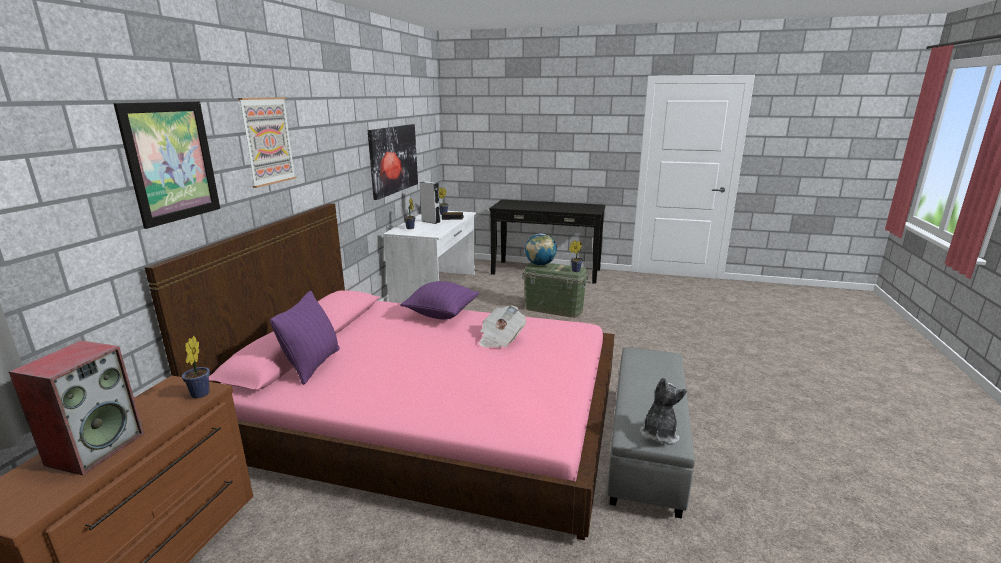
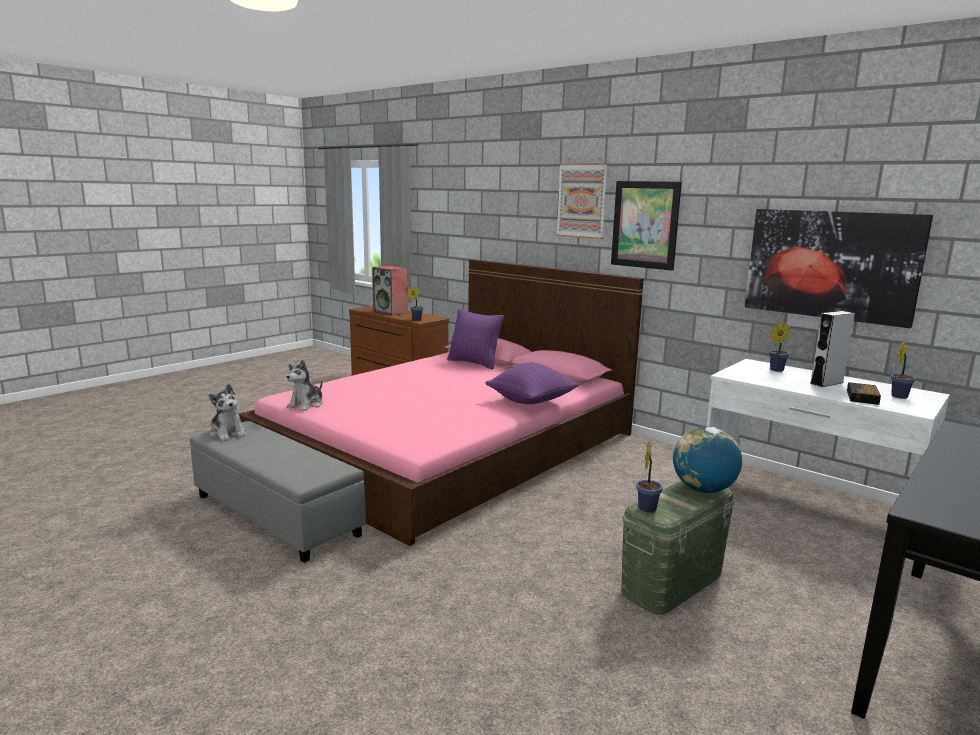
camera: 115 degrees right, 5 degrees down
picture [113,102,220,229] -> picture moved to [611,181,682,271]
newspaper [479,305,526,348] -> none
none -> plush toy [287,360,323,411]

